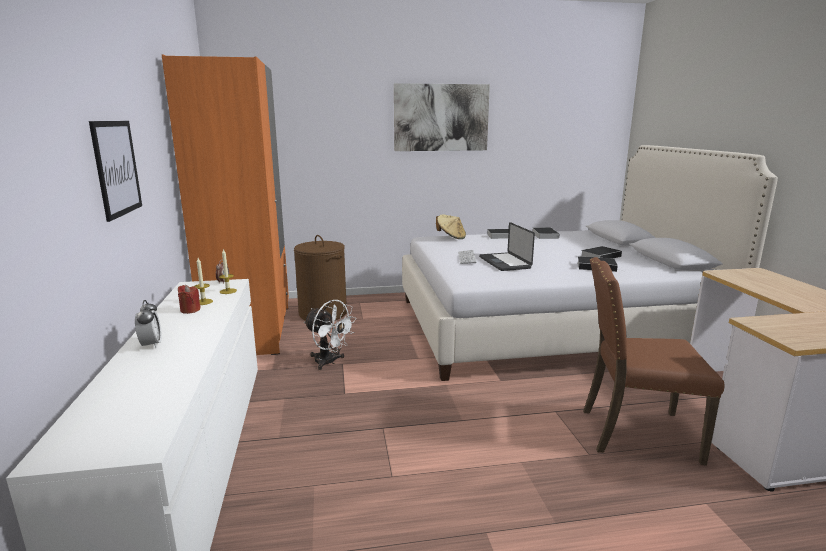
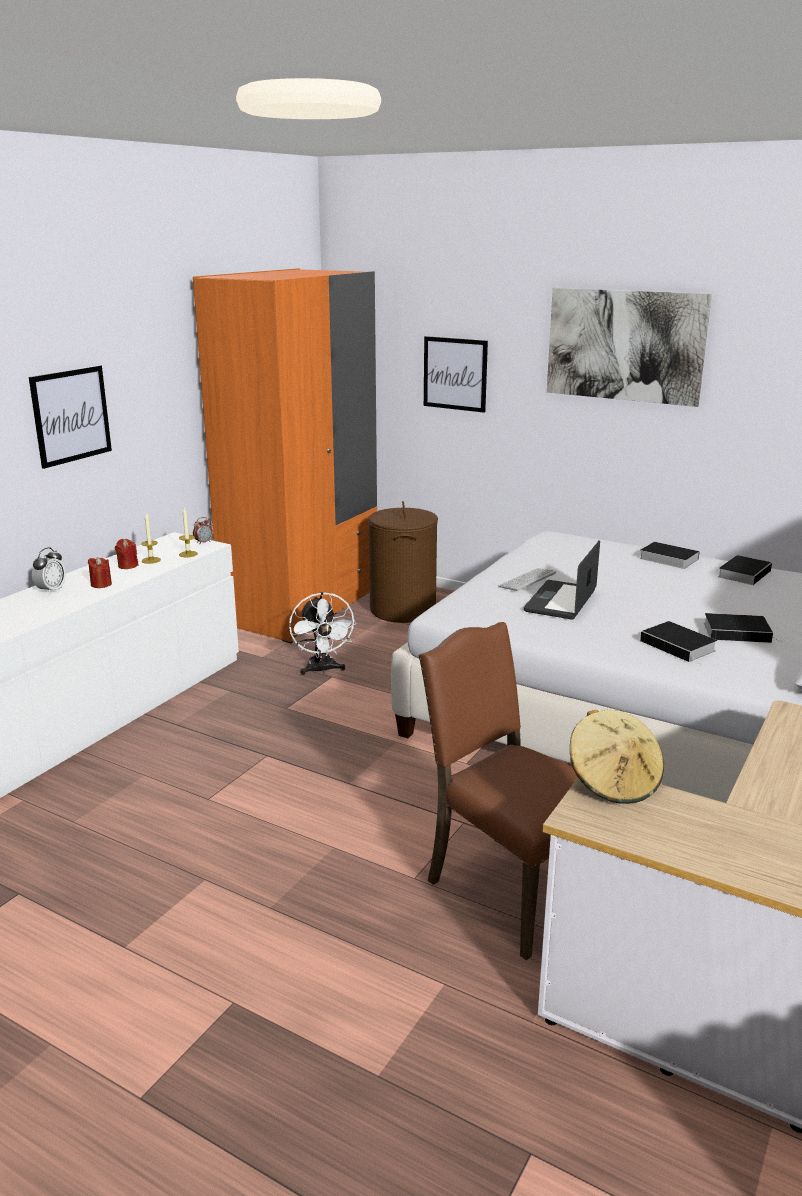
camera: 40 degrees right, 5 degrees up
beige hat [436,215,466,239] -> beige hat moved to [570,710,664,804]
none -> red candle [88,557,112,588]
none -> picture [424,336,488,413]

